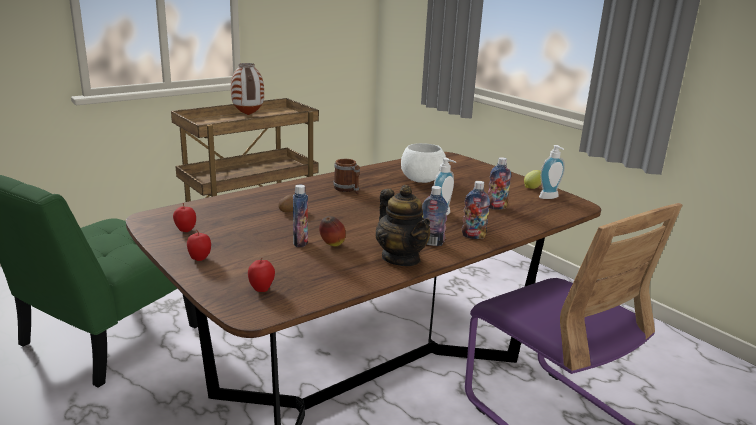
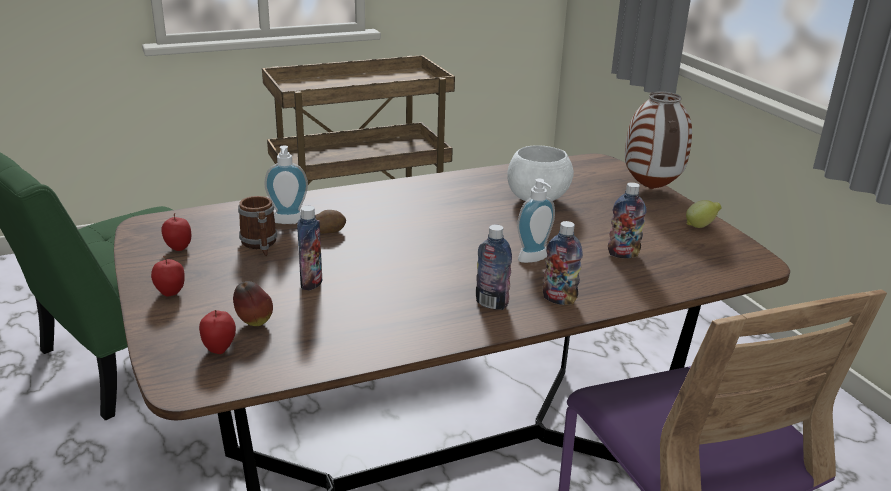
camera: 15 degrees right, 5 degrees up
vase [231,63,264,115] -> vase moved to [625,91,692,189]
apple [319,216,346,246] -> apple moved to [233,281,273,326]
mug [333,159,360,194] -> mug moved to [238,196,277,256]
teapot [375,185,430,266] -> none
soap dispenser [539,145,565,199] -> soap dispenser moved to [264,145,308,224]

